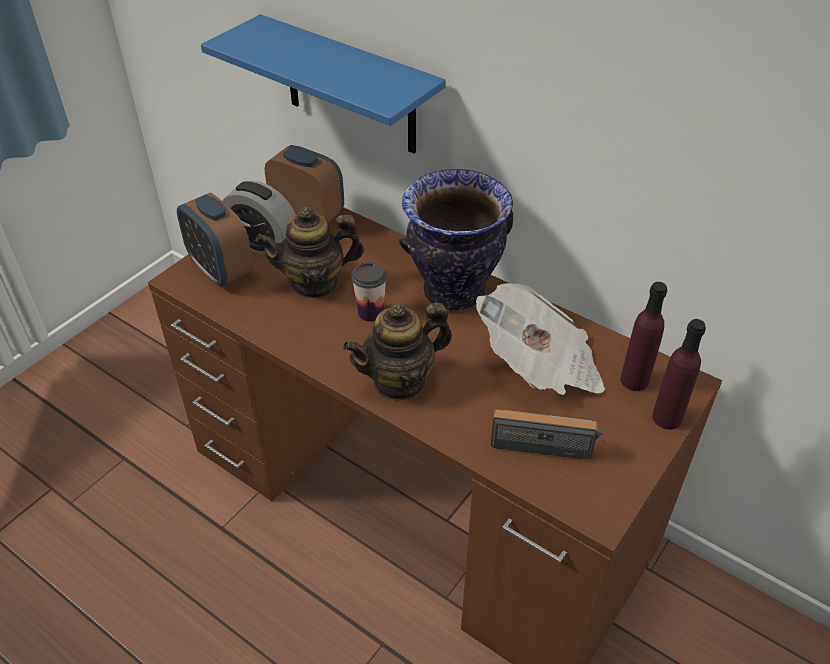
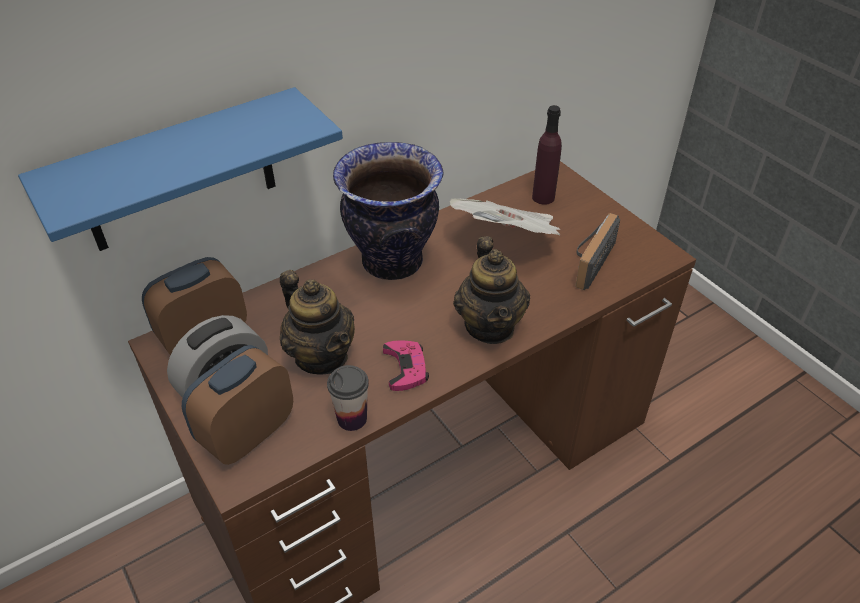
camera: 70 degrees left, 0 degrees up
alarm clock [177,193,253,287] -> alarm clock turned 150 degrees clockwise [182,345,293,465]
teapot [256,207,364,299] -> teapot turned 45 degrees counterclockwise [280,270,355,375]
cup [351,262,387,322] -> cup moved to [327,365,369,431]
purple bottle [652,319,706,430] -> none
none -> pink game controller [383,340,429,391]

